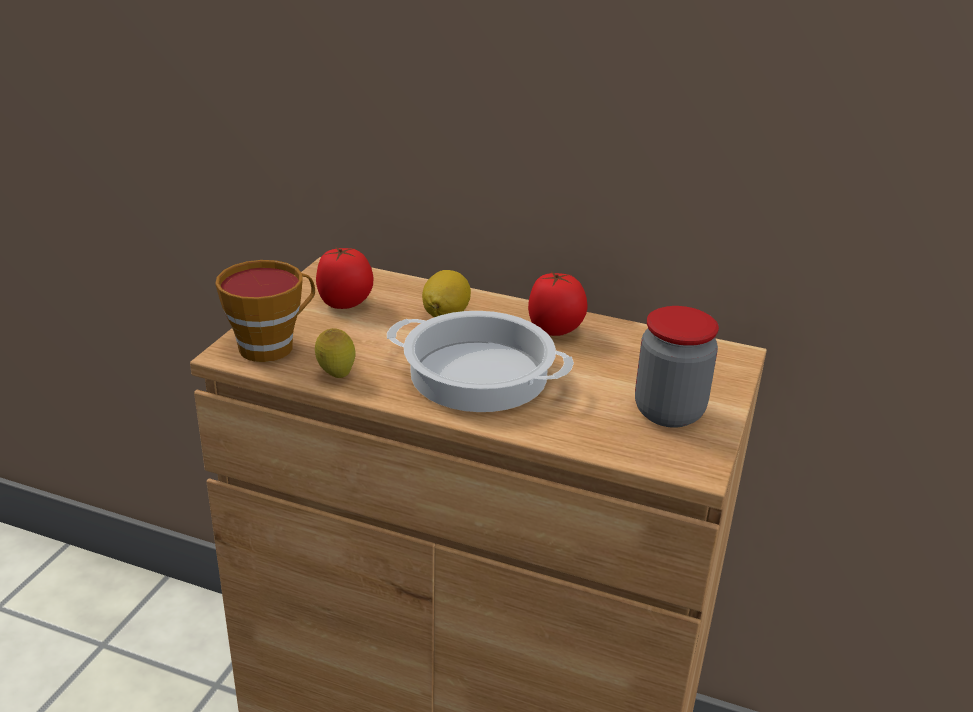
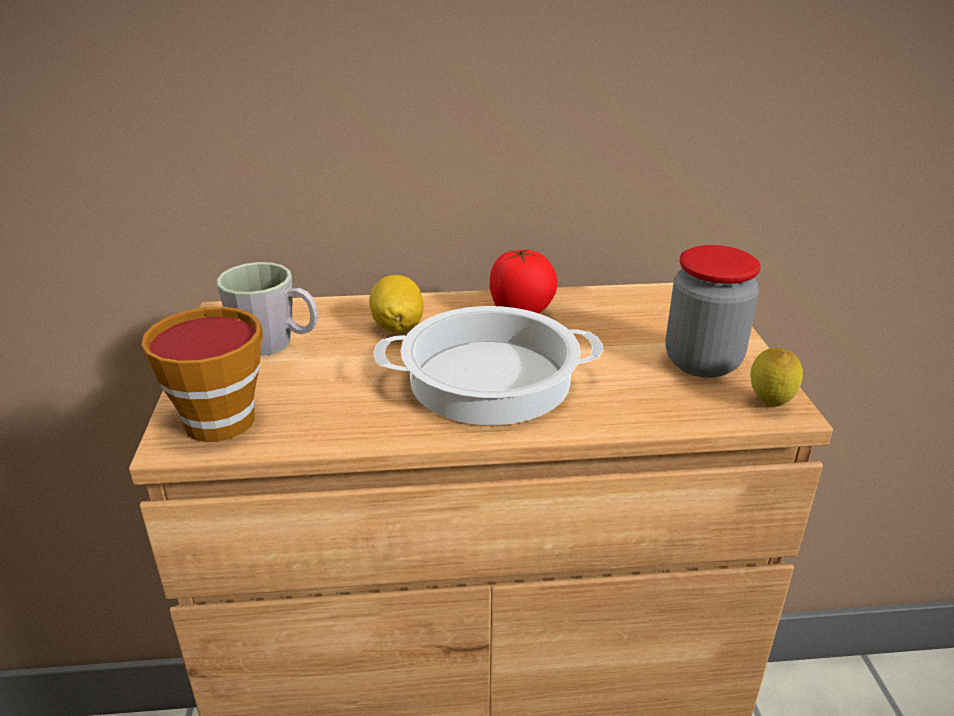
camera: 25 degrees left, 0 degrees up
lemon [315,328,356,378] -> lemon moved to [750,348,803,407]
tomato [316,247,373,309] -> grey mug [216,262,318,356]

